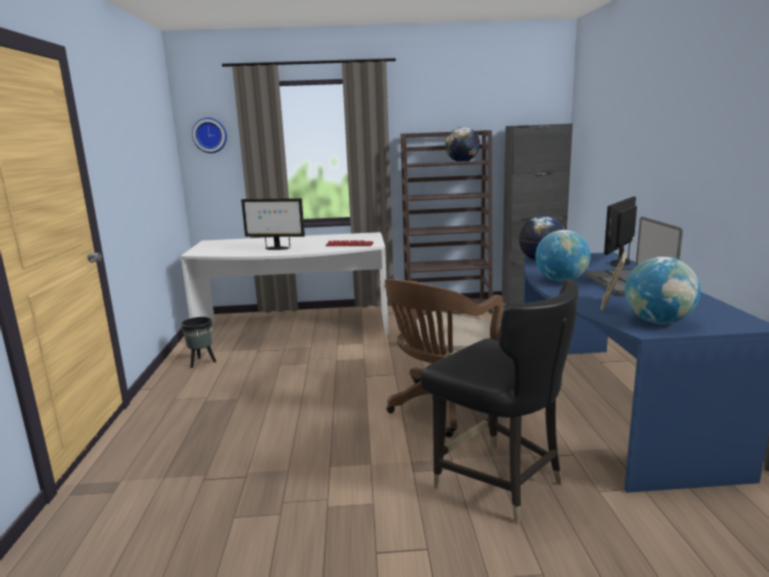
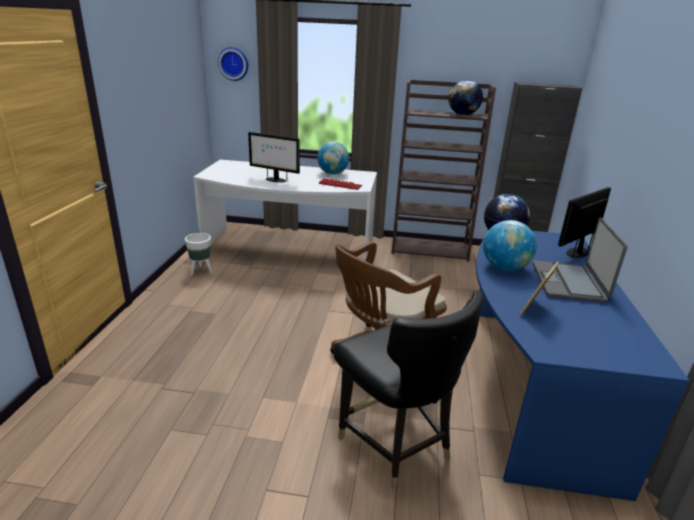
camera: 10 degrees right, 10 degrees up
black planter [181,317,216,368] -> white planter [185,233,213,276]
globe [625,257,701,324] -> globe moved to [317,142,349,174]

